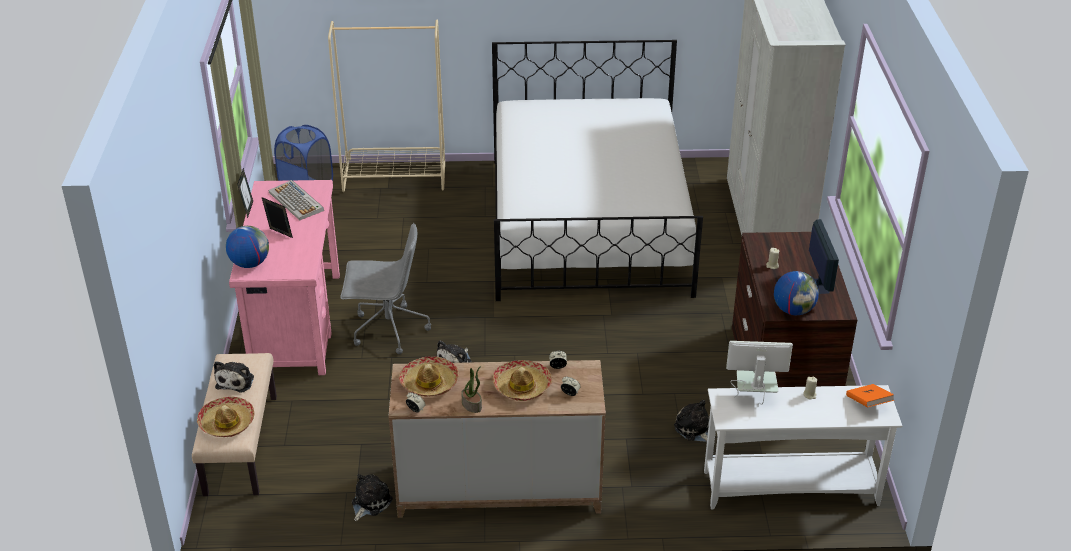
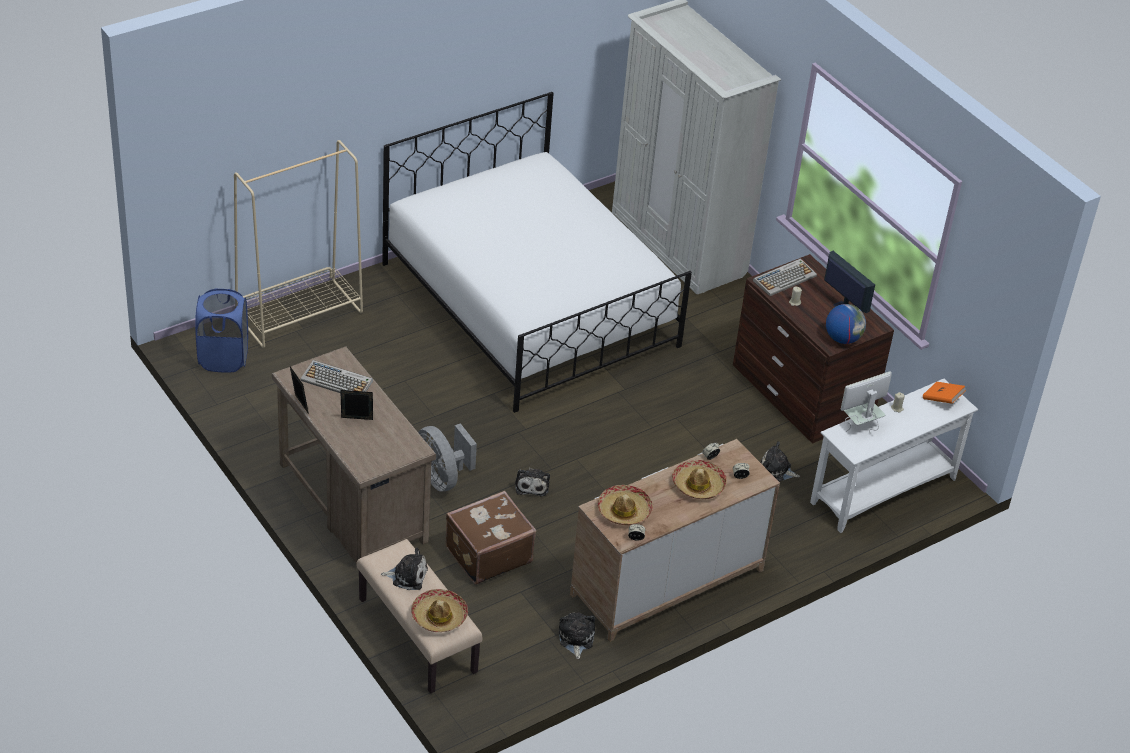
camera: 35 degrees left, 5 degrees up
plush toy [214,361,254,393] -> plush toy turned 60 degrees counterclockwise [381,547,428,590]
globe [226,226,269,268] -> none
pink desk [229,180,340,375] -> brown desk [272,346,436,563]
grey office chair [340,223,431,354] -> grey fan [418,423,477,492]
potted plant [461,366,482,413] -> none
none -> brown suitcase [446,491,536,585]
none -> keyboard [753,258,817,296]

